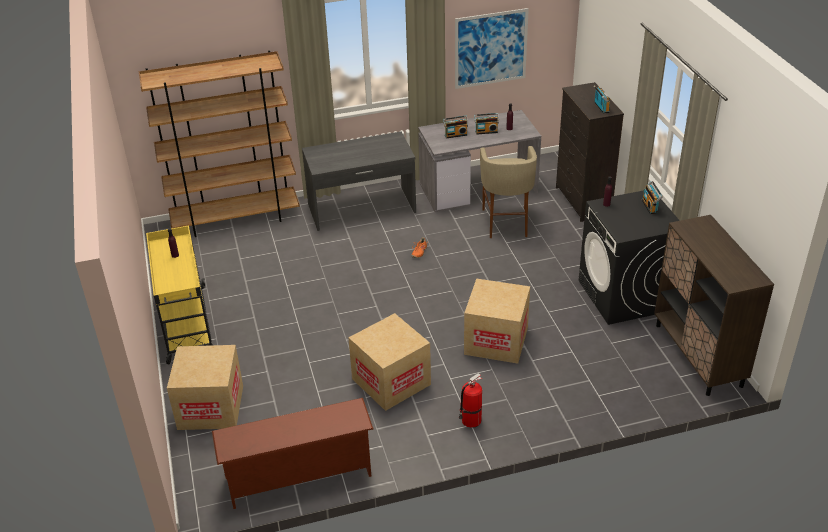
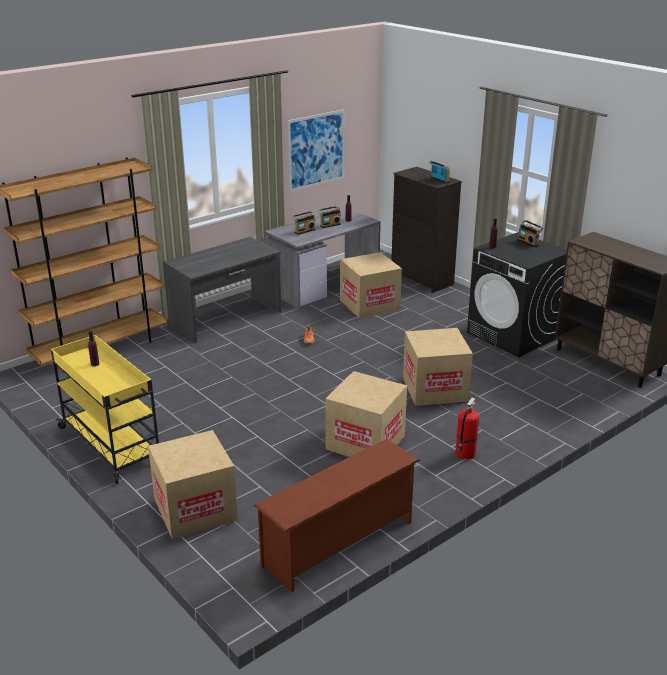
camera: 25 degrees left, 10 degrees down
beige stool [480,146,537,238] -> cardboard box [340,252,402,319]

